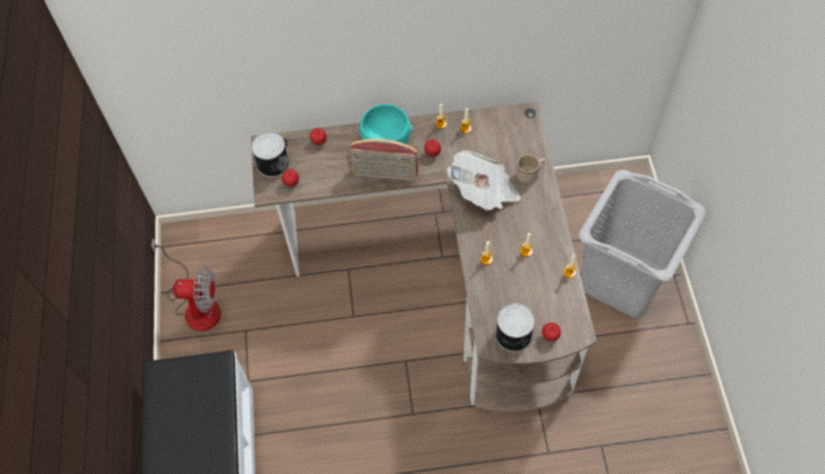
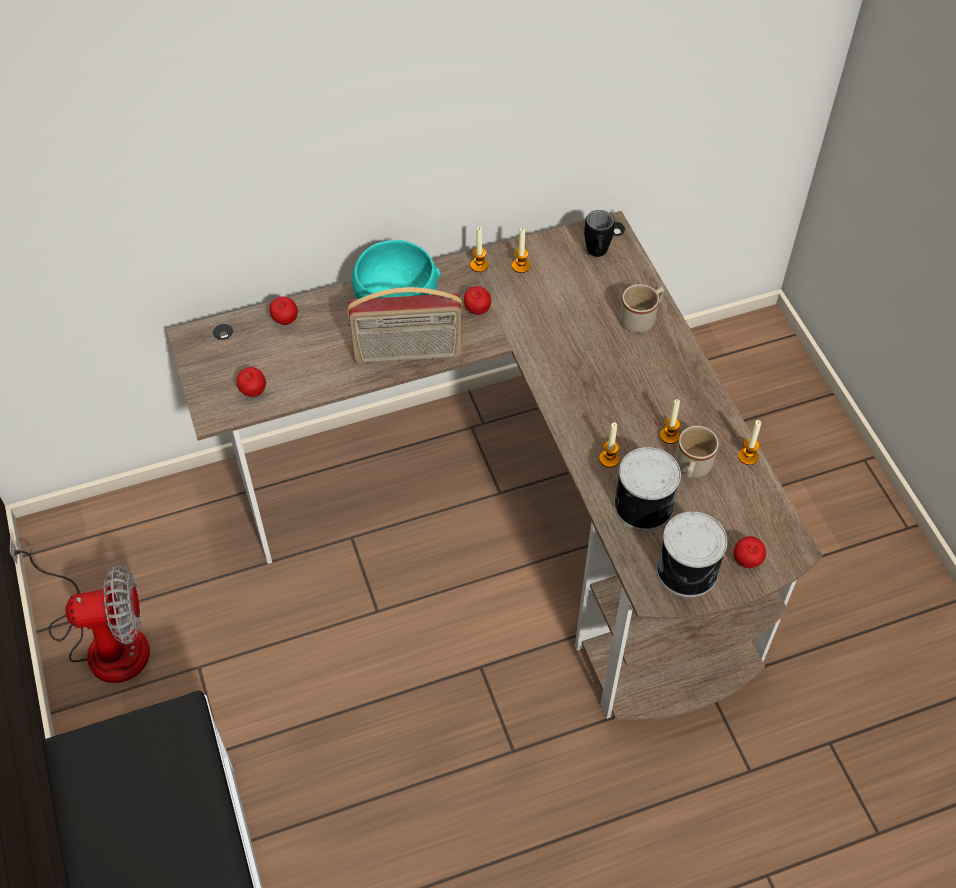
camera: 15 degrees left, 5 degrees down
can [251,132,289,178] -> can moved to [614,447,681,531]
newspaper [447,150,521,211] -> none
grey laundry basket [579,170,706,318] -> none
none -> black mug [584,210,615,257]
none -> beige mug [675,426,719,478]

